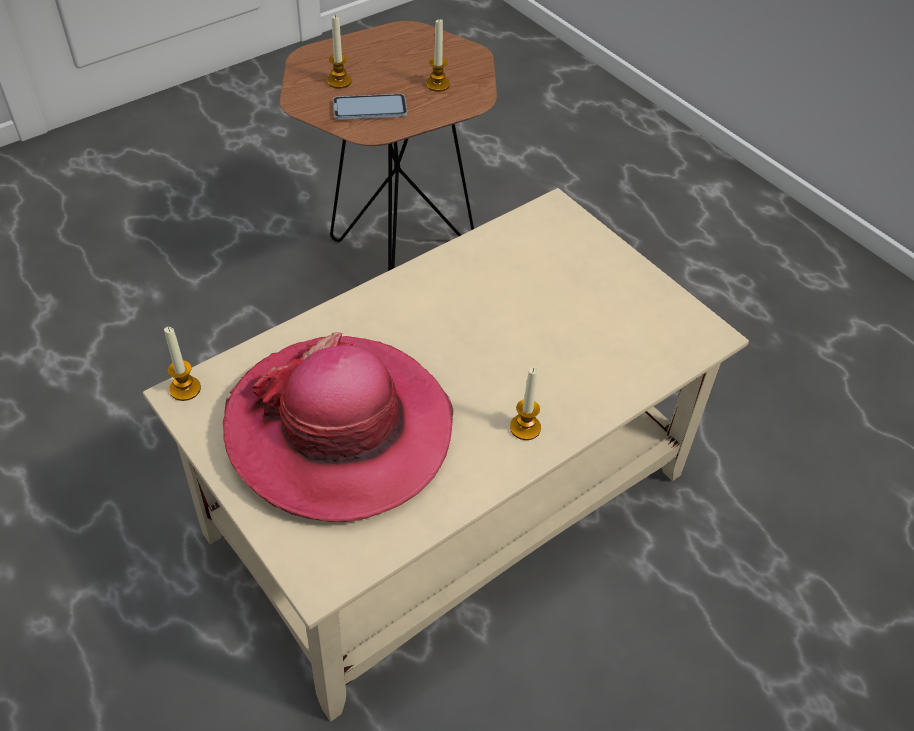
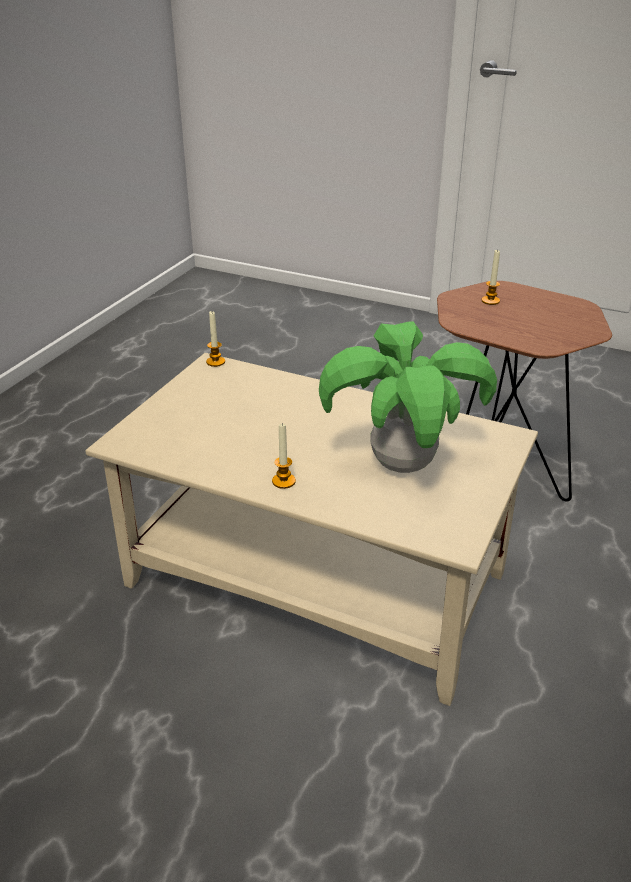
camera: 65 degrees right, 15 degrees down
hat [223,332,454,522] -> none
phone [333,94,407,120] -> none
candle [426,19,450,92] -> none
none -> potted plant [319,322,497,473]

